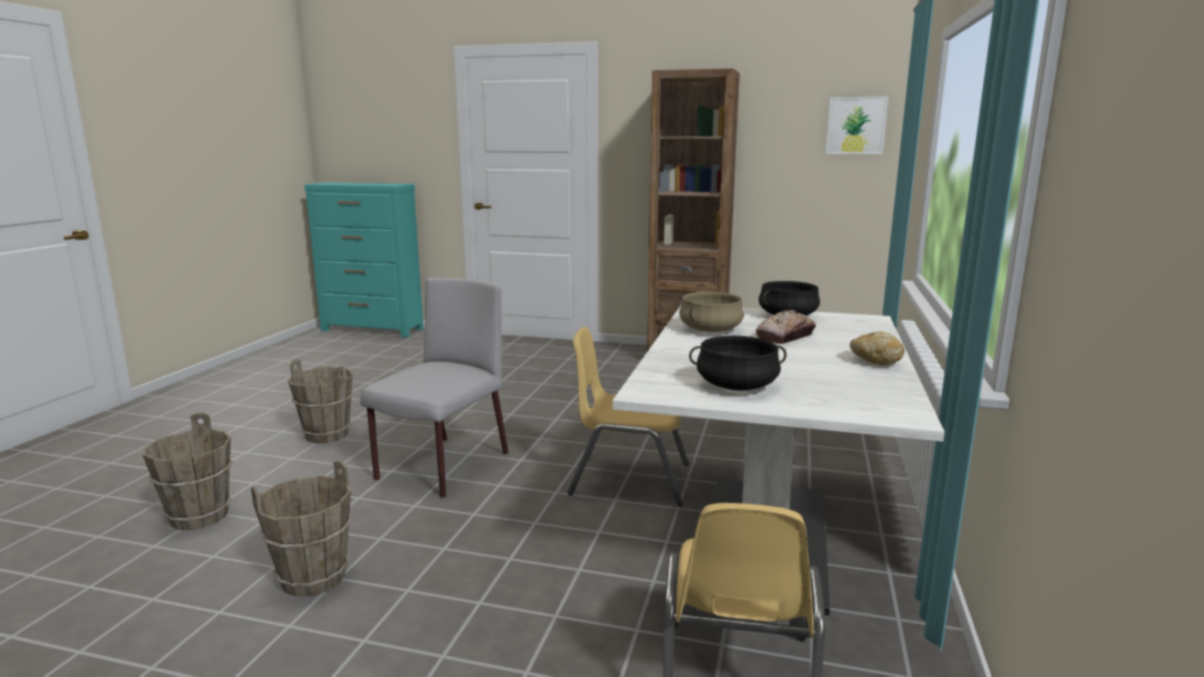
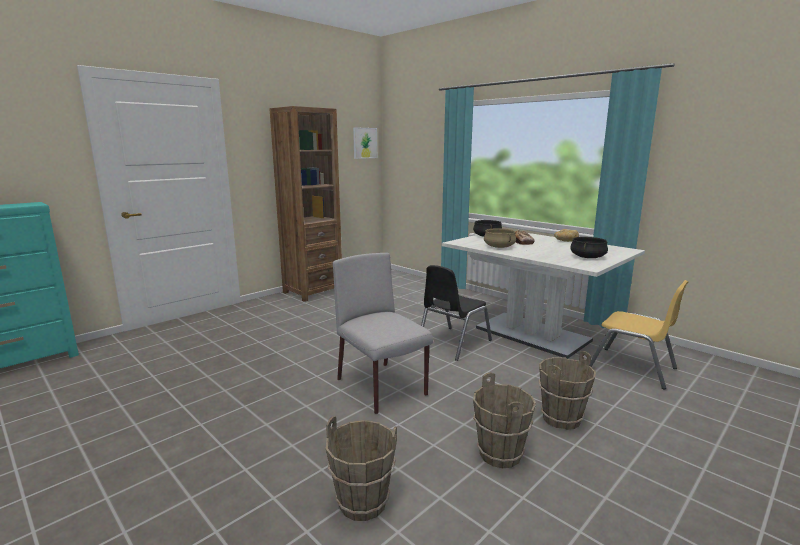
camera: 60 degrees left, 0 degrees up
brown bucket [288,359,353,443] -> brown bucket moved to [538,351,596,430]
yellow chair [567,327,689,506] -> black chair [421,265,492,361]

